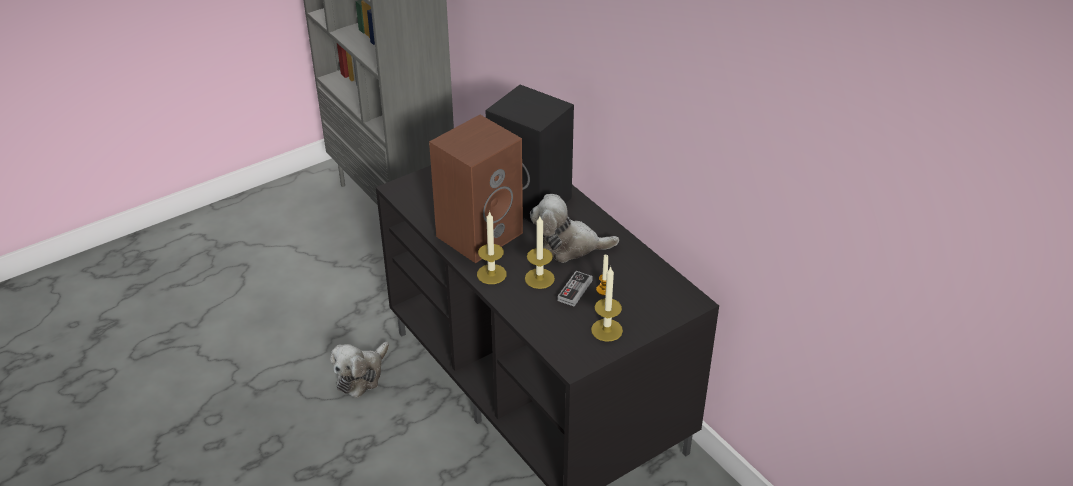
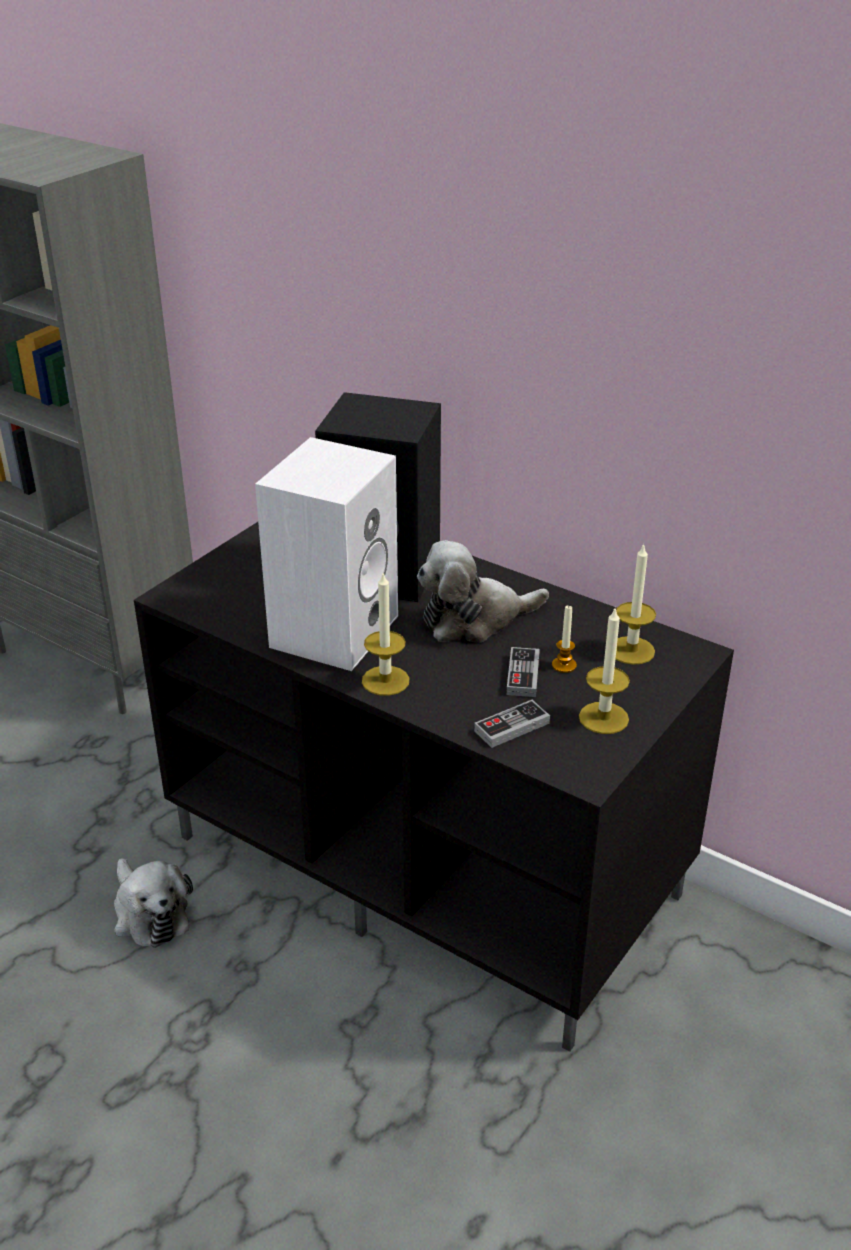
camera: 20 degrees left, 5 degrees down
plush toy [330,341,389,398] -> plush toy turned 45 degrees counterclockwise [114,858,193,948]
brown speaker [429,115,523,263] -> white speaker [255,437,398,671]
candle [525,216,555,289] -> candle moved to [615,543,656,665]
none -> game controller [474,700,550,748]

